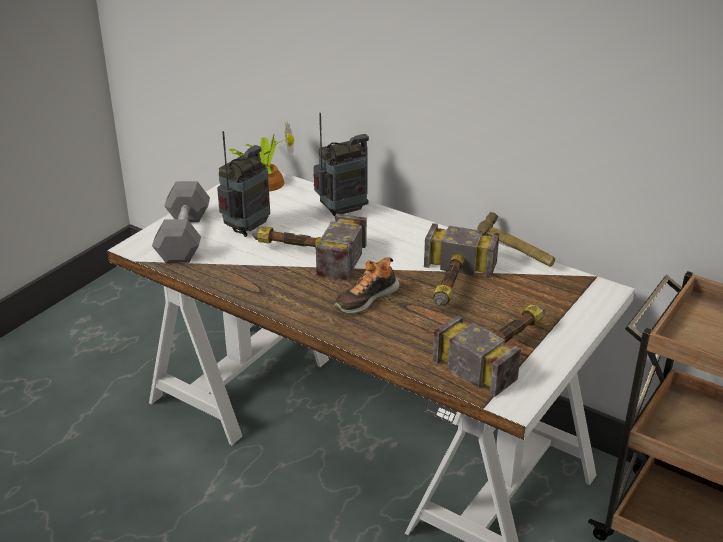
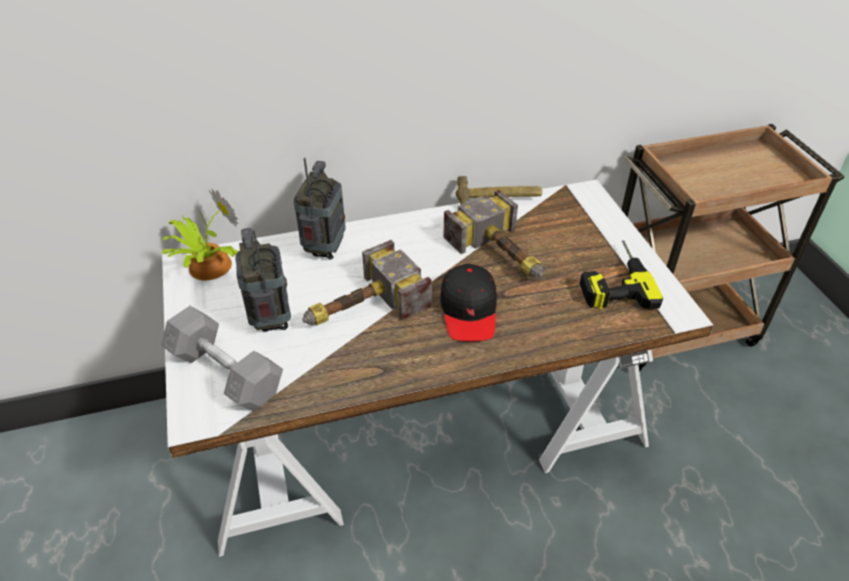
camera: 50 degrees left, 10 degrees up
shoe [334,257,400,314] -> black cap [440,264,497,341]
hammer [433,305,545,397] -> power drill [580,240,663,309]

